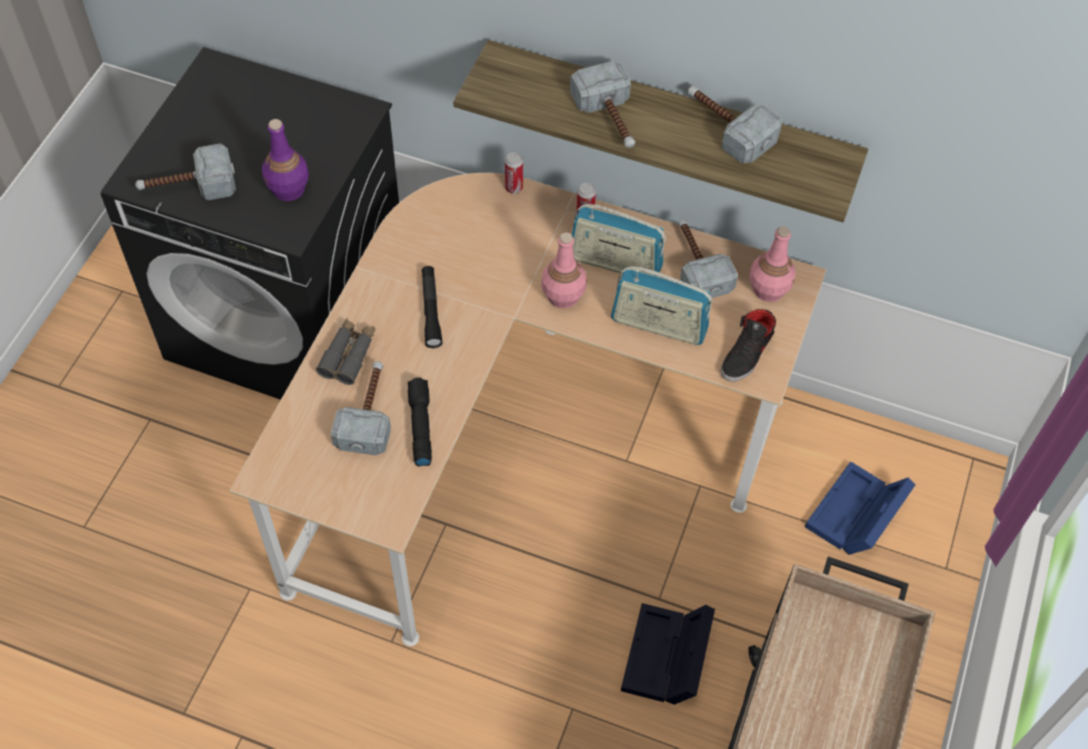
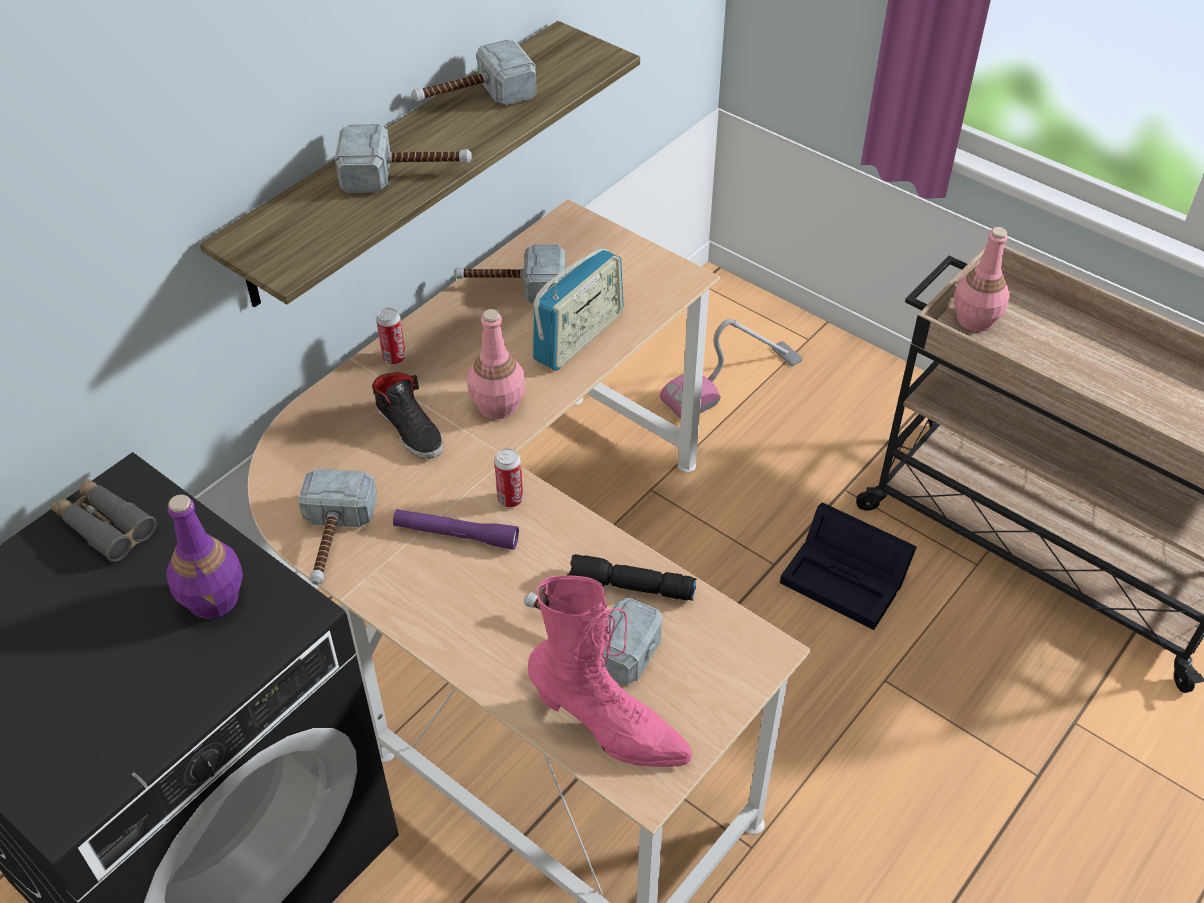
camera: 70 degrees left, 10 degrees down
hammer [135,144,236,200] -> hammer moved to [299,469,377,585]
grey binoculars [316,318,375,385] -> grey binoculars moved to [51,478,156,562]
black flashlight [422,266,442,348] -> purple flashlight [393,509,519,550]
can [505,152,523,194] -> can moved to [494,448,523,507]
radio [572,204,665,276] -> none
black shoe [721,309,776,381] -> black shoe moved to [372,372,443,459]
pink bottle [749,226,796,302] -> pink bottle moved to [954,227,1010,332]
blue storage box [805,461,916,555] -> vacuum cleaner [660,319,802,419]
none -> pink boot [528,575,692,767]

